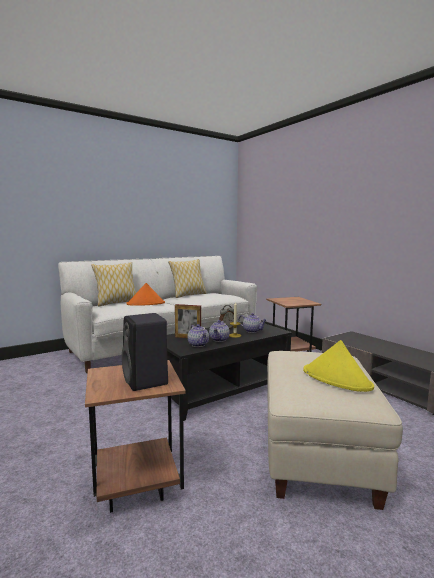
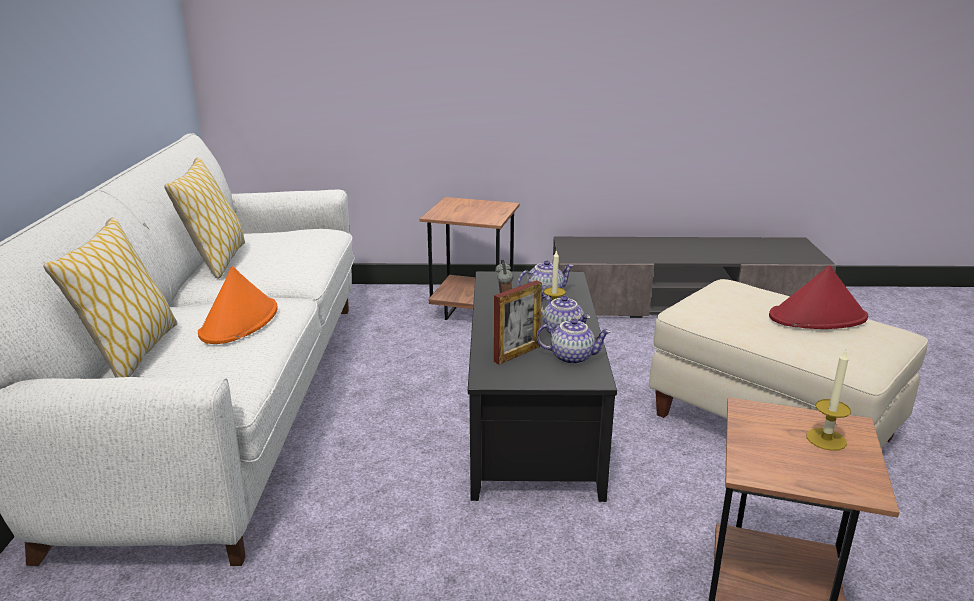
camera: 55 degrees left, 15 degrees up
black speaker [122,313,168,391] -> candle [806,350,851,451]
yellow hat [303,340,374,392] -> red hat [769,265,868,329]

